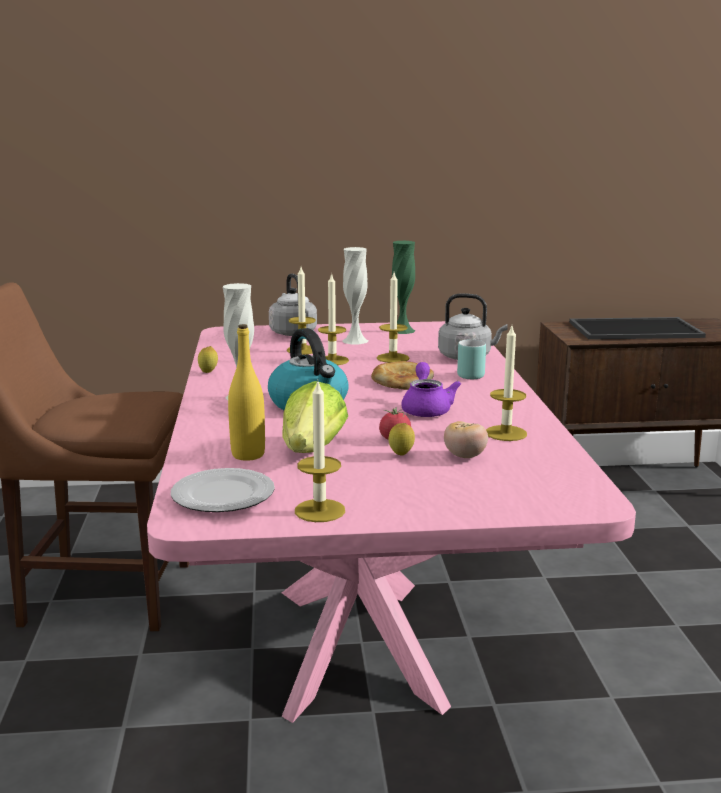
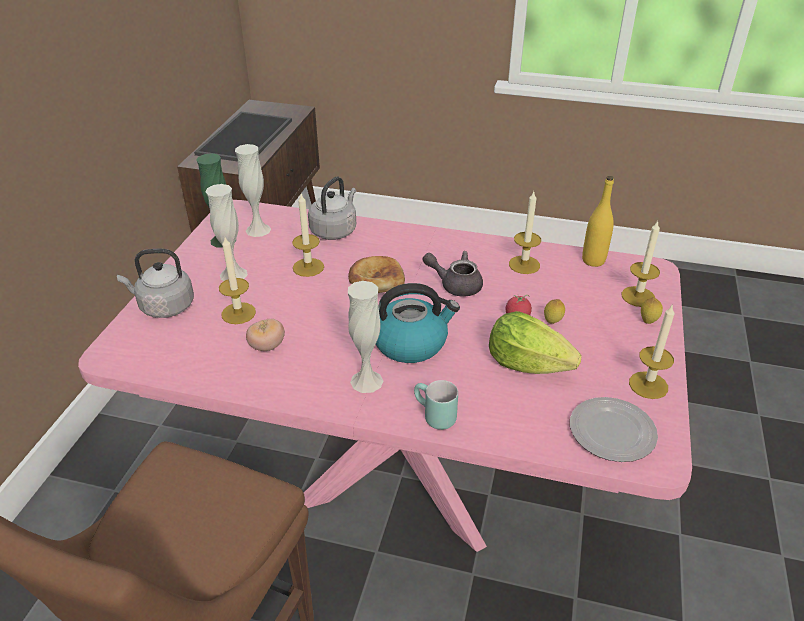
camera: 70 degrees left, 20 degrees up
lemon [198,346,218,373] -> lemon moved to [641,297,663,324]
yellow bottle [228,324,265,461] -> yellow bottle moved to [582,176,614,267]
candle [318,273,349,365] -> candle moved to [622,221,660,307]
purple teapot [401,362,461,417] -> grey teapot [423,251,483,297]
tomato [444,421,488,458] -> tomato moved to [246,319,285,351]
turquoise mug [457,339,486,379] -> turquoise mug moved to [414,380,458,430]
none -> white vase [235,144,271,237]

